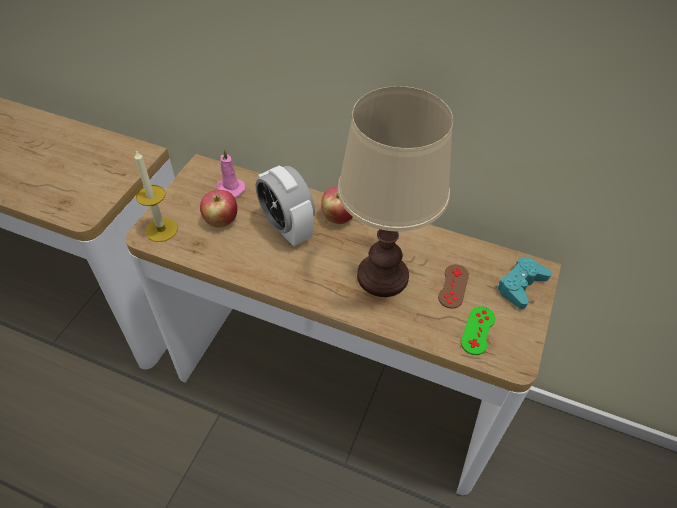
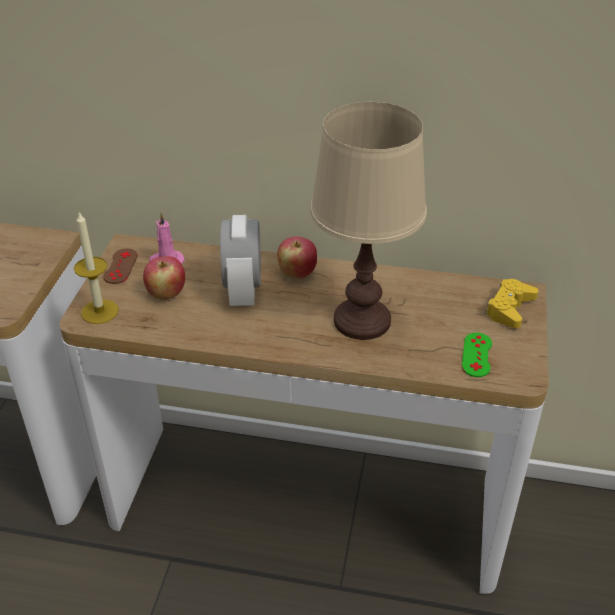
camera: 10 degrees left, 10 degrees down
alarm clock [256,165,315,246] -> alarm clock turned 45 degrees clockwise [220,215,261,306]
brown game controller [438,264,469,309] -> brown game controller moved to [103,248,138,284]
turquoise game controller [496,257,552,309] -> yellow game controller [485,279,539,328]

